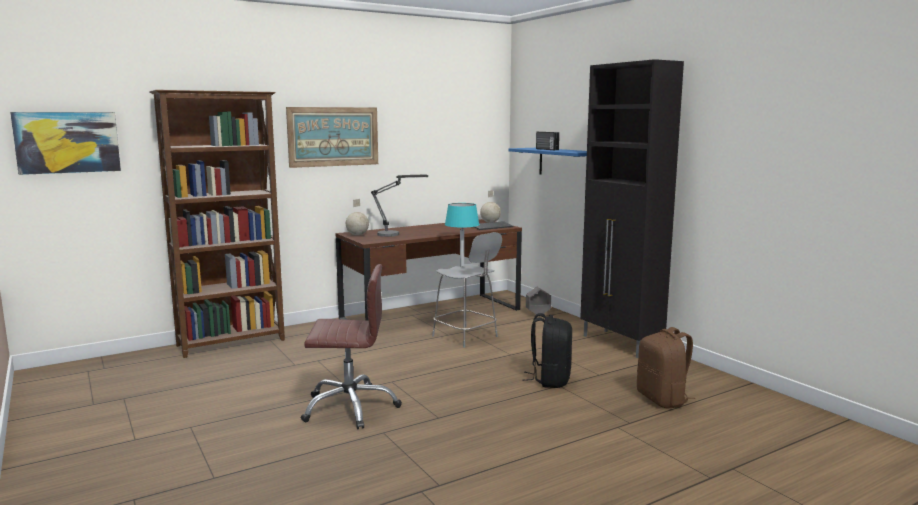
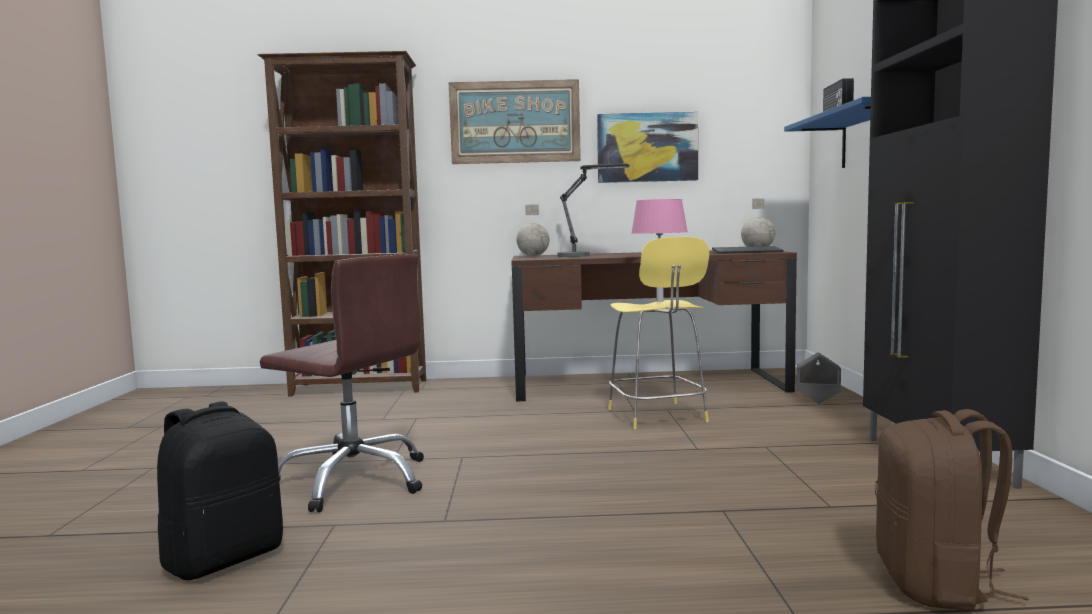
camera: 30 degrees right, 5 degrees down
picture [10,112,121,175] -> picture moved to [597,112,698,183]
grey stool [432,232,502,348] -> yellow stool [608,237,709,429]
turquoise table lamp [445,203,480,267] -> pink table lamp [631,199,688,302]
black backpack [522,313,572,388] -> black backpack moved to [157,401,283,580]

